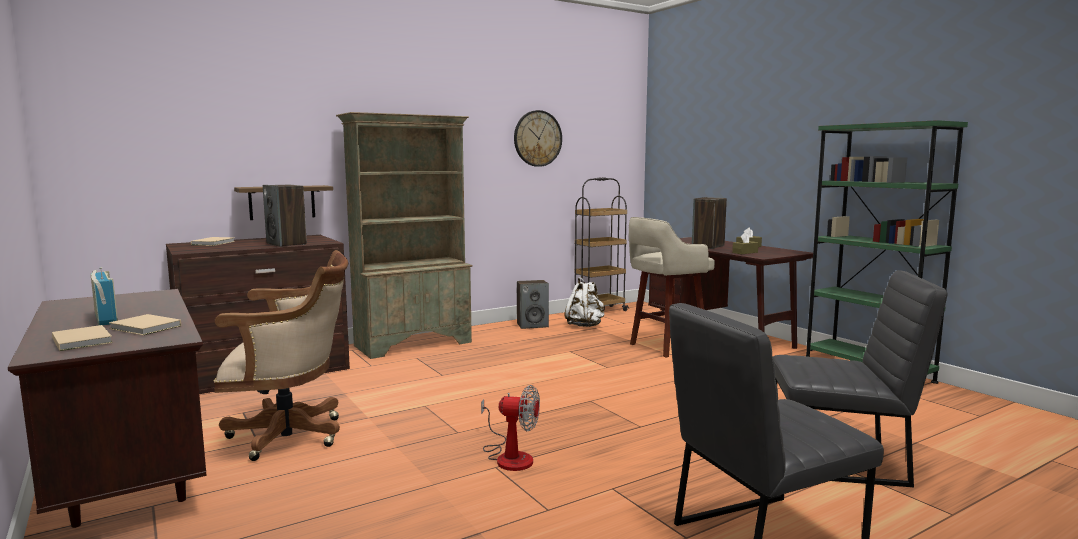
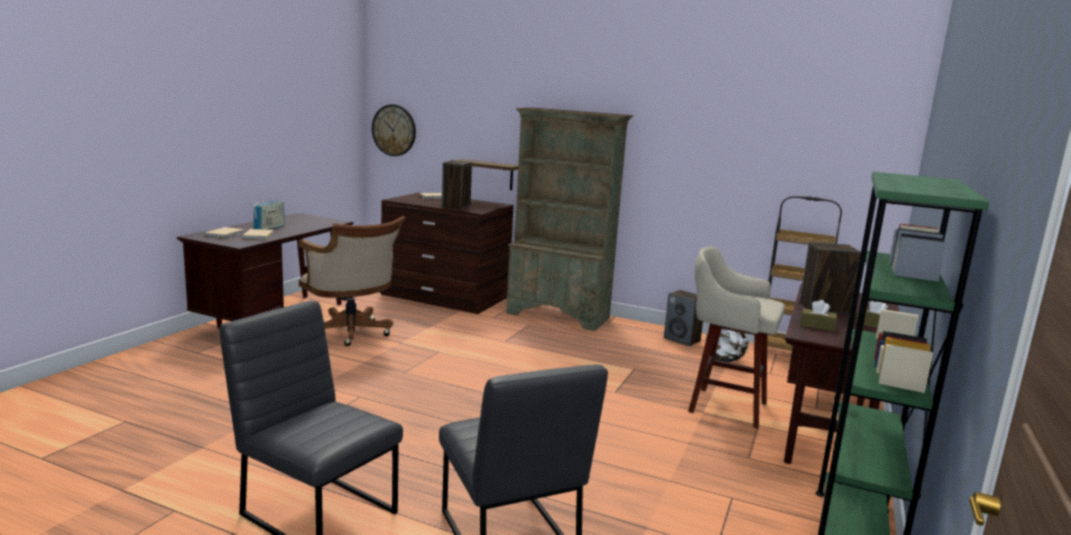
camera: 55 degrees right, 5 degrees up
fan [481,385,540,471] -> none
wall clock [514,110,562,167] -> wall clock moved to [372,104,416,156]

